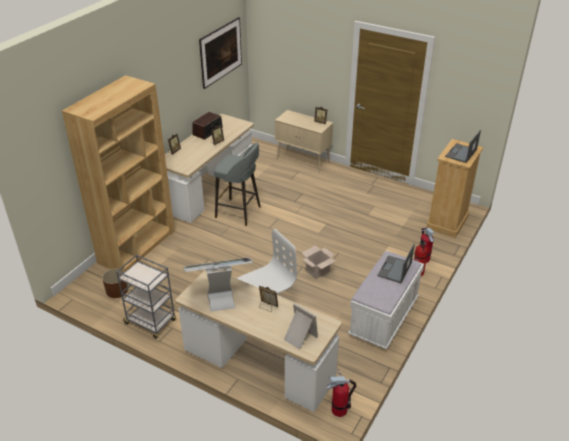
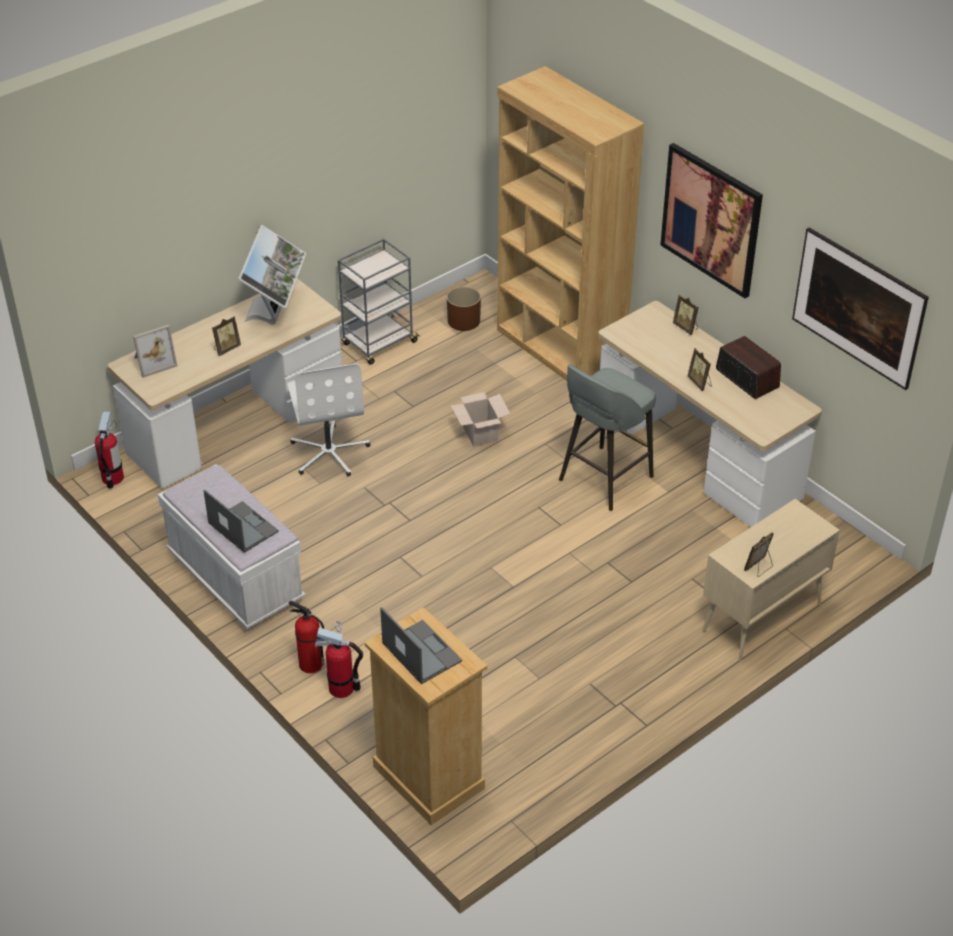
camera: 110 degrees right, 5 degrees up
cardboard box [302,245,335,279] -> cardboard box moved to [451,392,510,447]
none -> picture [660,143,763,298]

